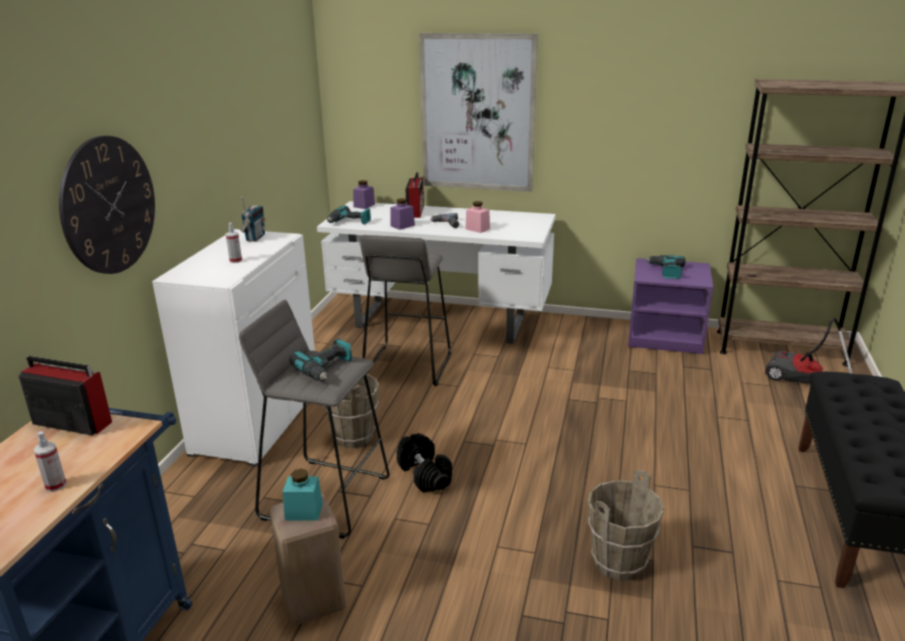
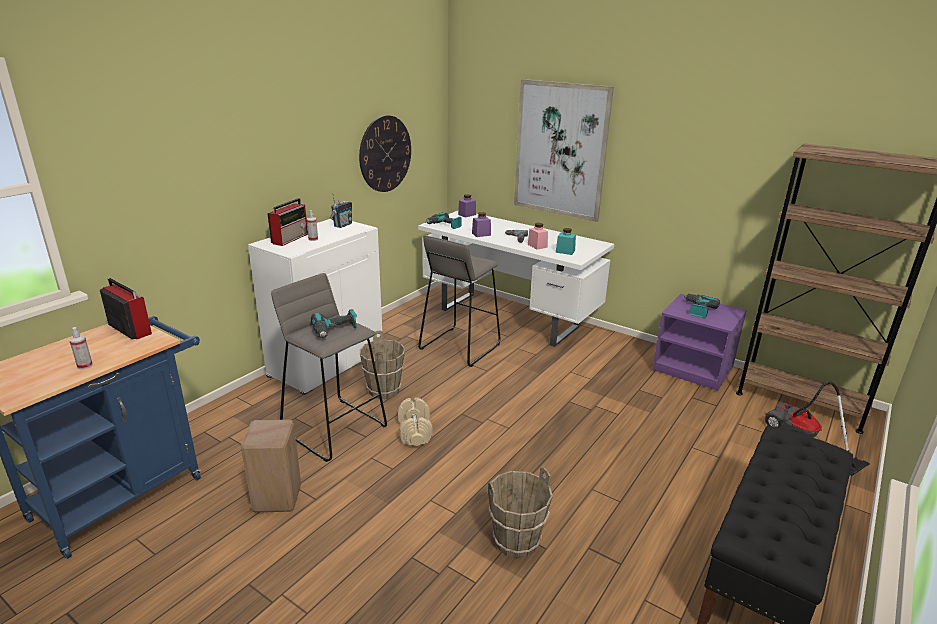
camera: 20 degrees right, 0 degrees up
wall clock [59,136,155,274] -> wall clock moved to [359,115,411,192]
turquoise jar [283,469,323,521] -> turquoise jar moved to [556,228,576,255]
black dumbbell [397,433,452,493] -> beige dumbbell [398,398,433,446]
radio [405,172,424,218] -> radio moved to [267,198,308,246]

